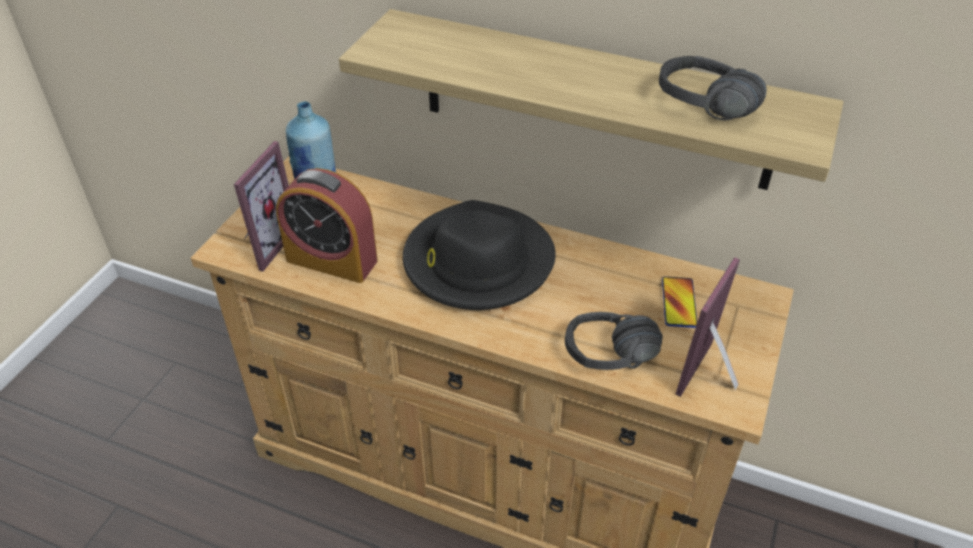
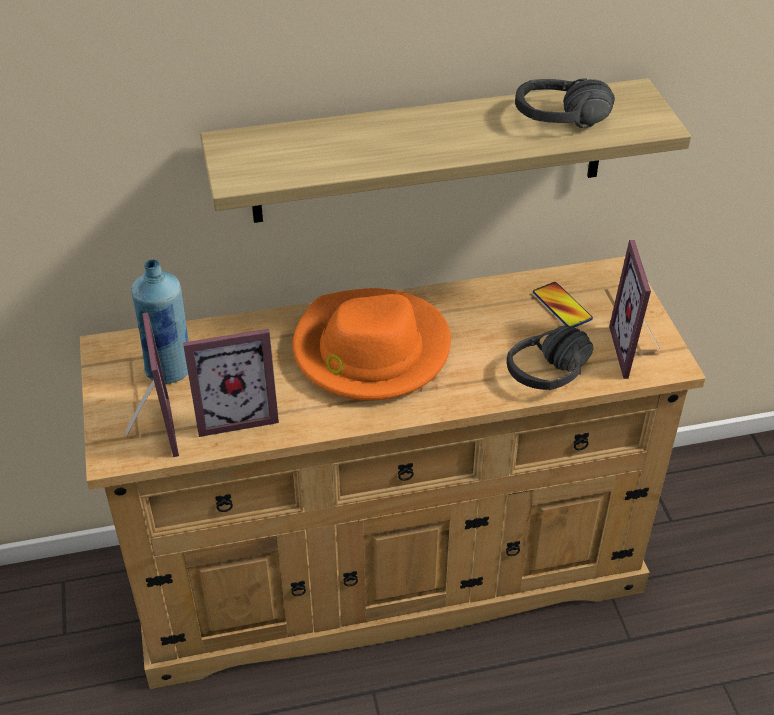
camera: 35 degrees left, 0 degrees up
alarm clock [276,168,378,283] -> picture frame [183,329,279,437]
black hat [403,200,556,310] -> orange hat [292,288,451,401]

